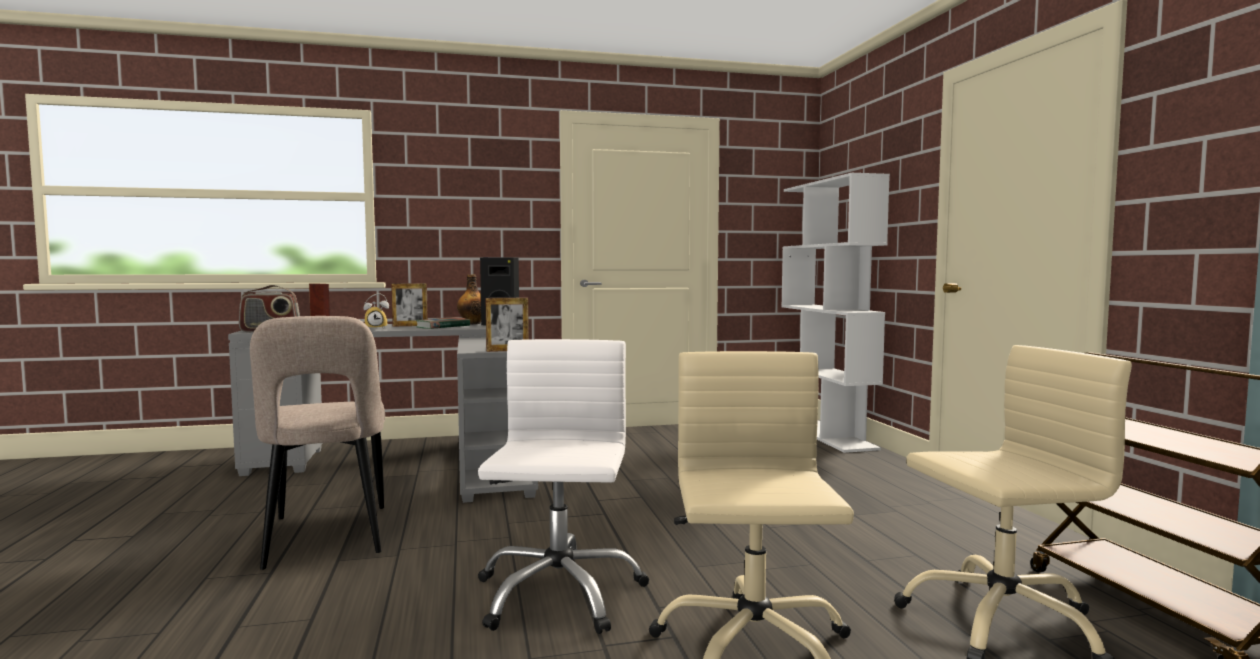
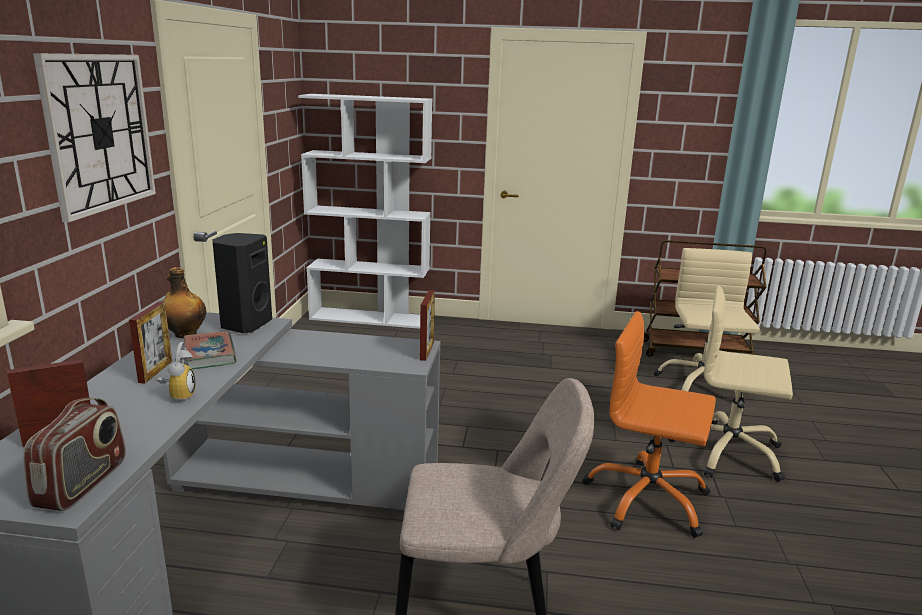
camera: 70 degrees left, 15 degrees up
white office chair [478,339,649,634] -> orange office chair [582,311,716,538]
none -> wall clock [33,53,156,223]

